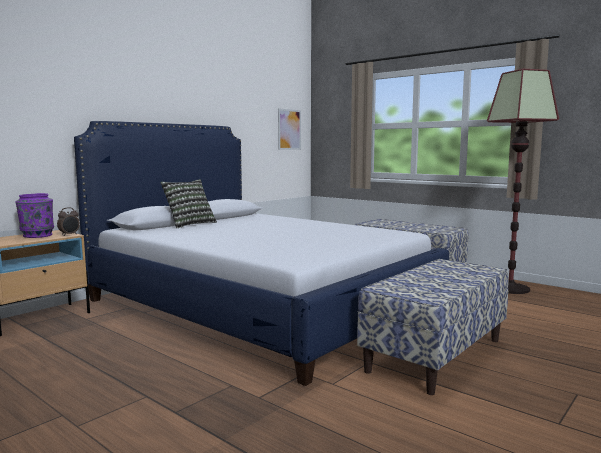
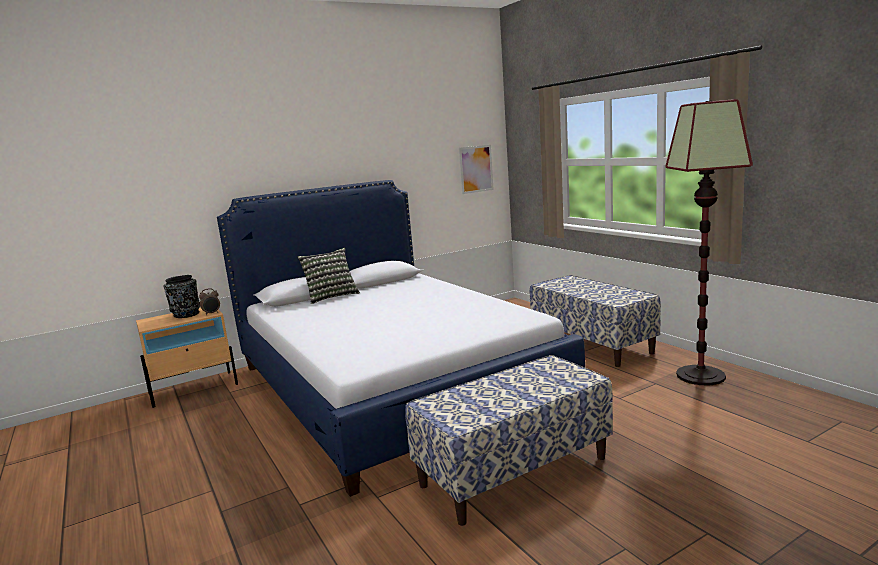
camera: 20 degrees right, 5 degrees up
purple vase [16,193,54,238] -> black vase [163,275,200,318]

